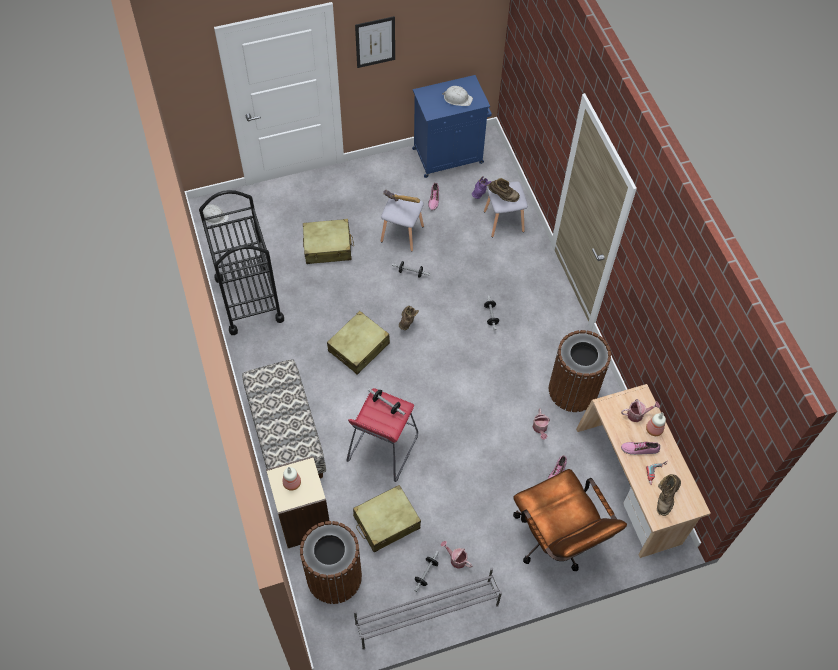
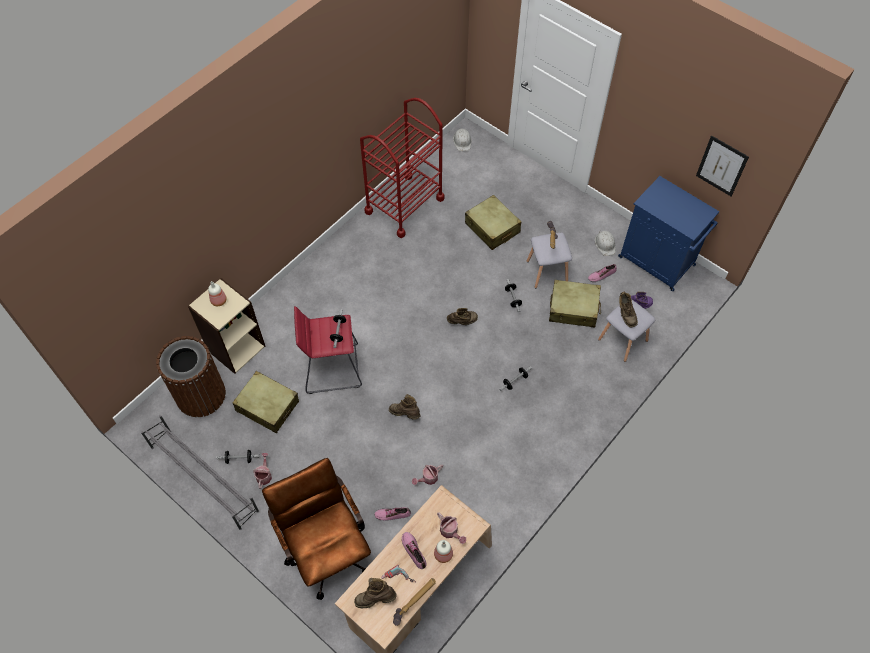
camera: 60 degrees right, 0 degrees up
black cart [199,190,284,335] -> red cart [360,98,445,238]
bench [242,359,326,478] -> none
beige suitcase [327,311,390,375] -> beige suitcase moved to [549,280,601,328]
picture [355,16,395,68] -> picture moved to [696,135,749,196]
white hard hat [442,86,473,106] -> white hard hat moved to [595,231,616,256]
brown office chair [513,469,627,571] -> brown office chair turned 120 degrees clockwise [262,458,371,600]
brown trash can [549,330,611,412] -> none
none -> brown boot [389,394,421,420]
none -> hammer [393,578,436,626]

